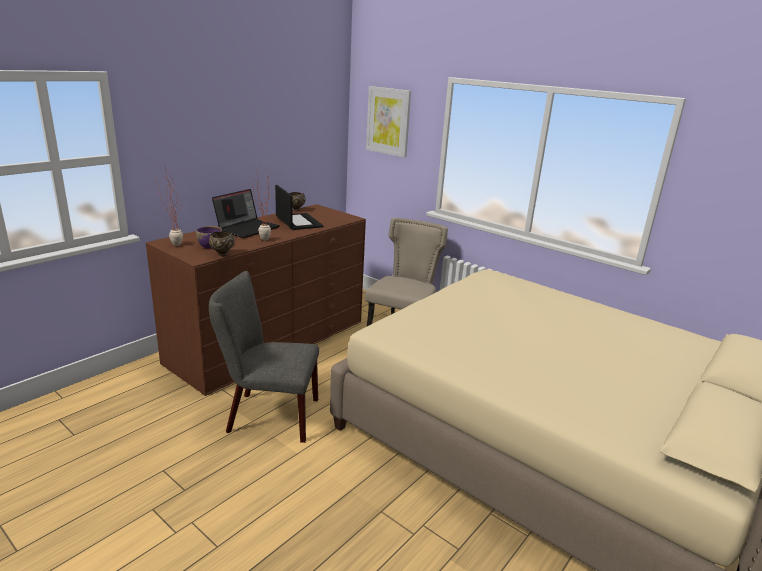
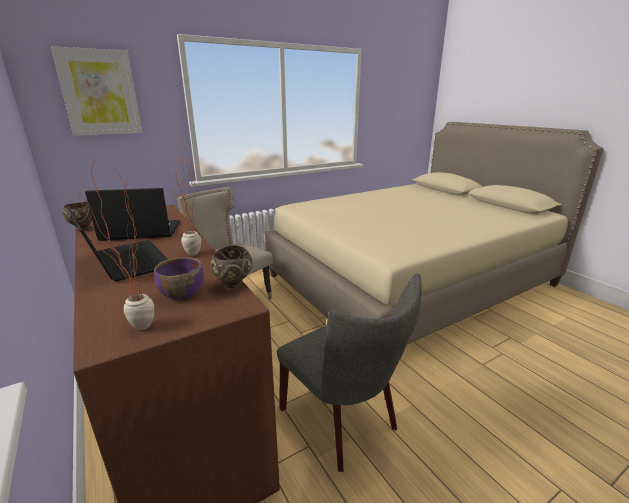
camera: 70 degrees left, 0 degrees up
grey chair [209,271,319,443] -> grey chair turned 60 degrees counterclockwise [277,273,422,472]

